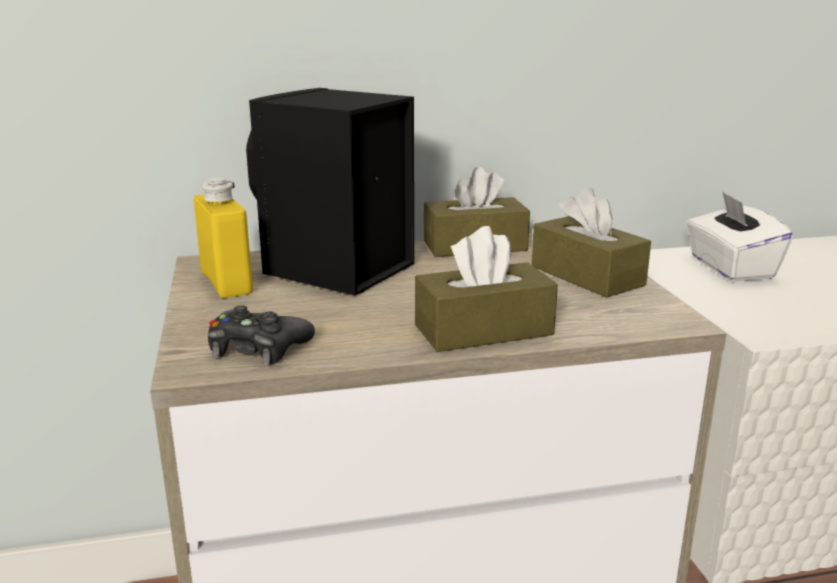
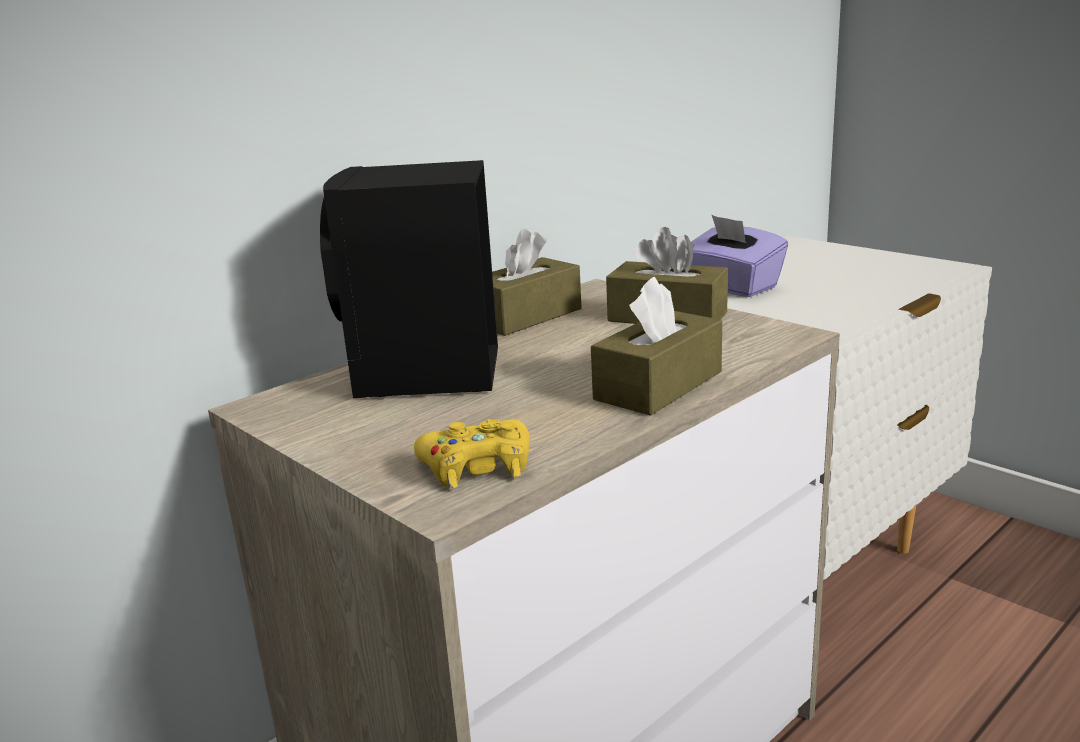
camera: 30 degrees left, 0 degrees up
yellow bottle [194,178,253,298] -> none
black game controller [208,306,315,365] -> yellow game controller [414,419,530,488]
white tissue box [687,191,793,281] -> purple tissue box [691,215,788,297]

